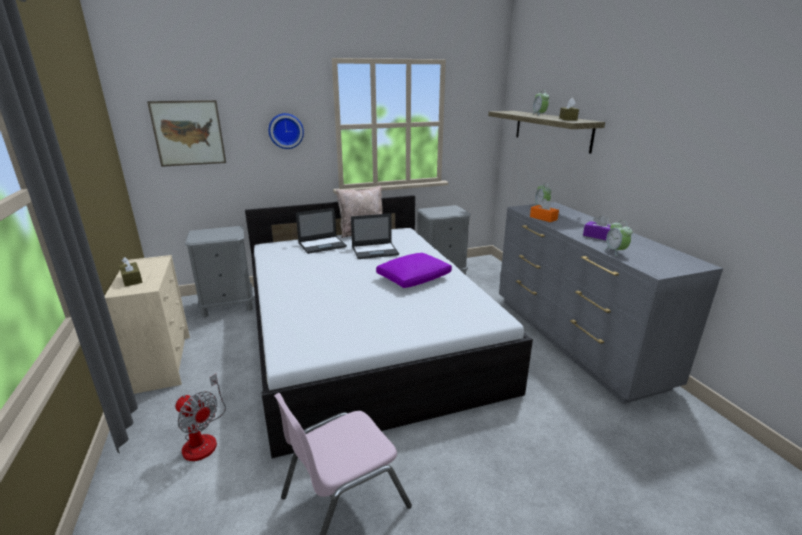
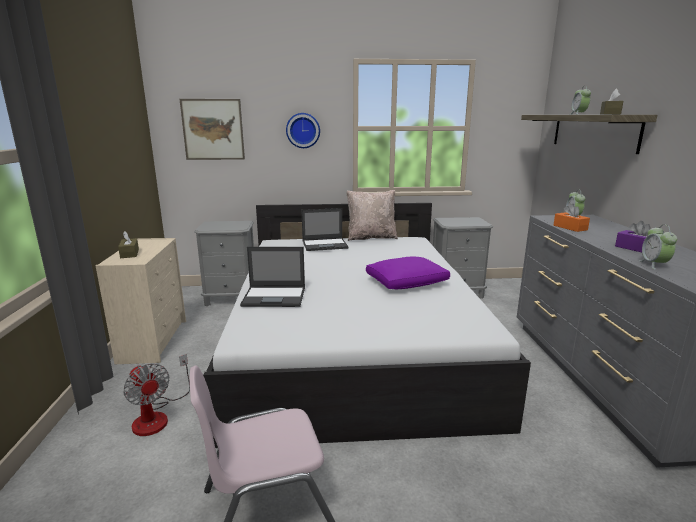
camera: 15 degrees right, 5 degrees down
laptop [351,213,399,259] -> laptop moved to [240,247,305,307]

